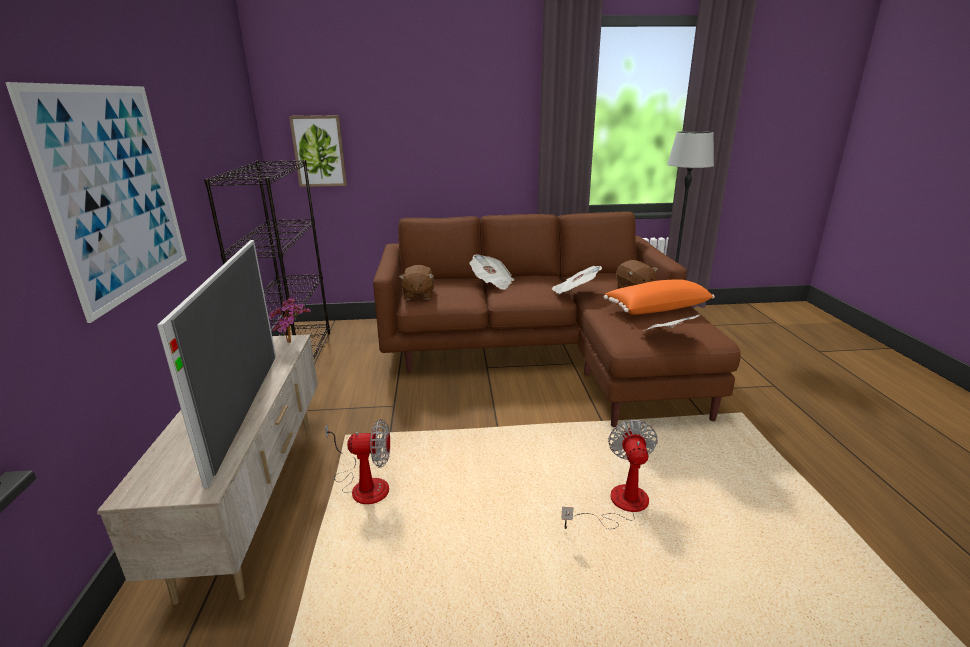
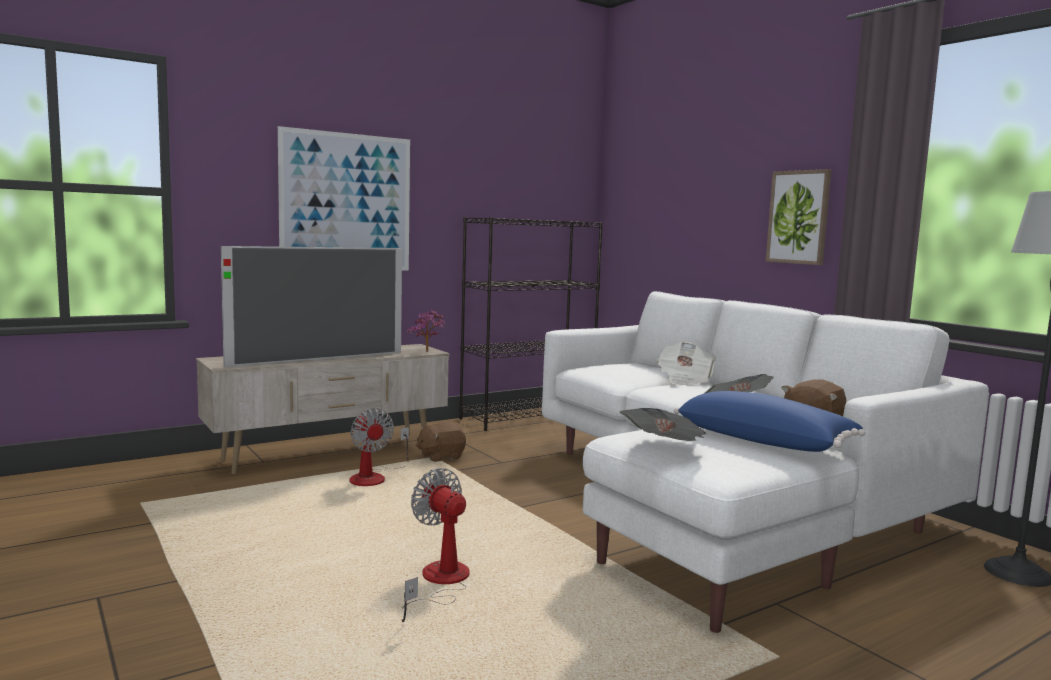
camera: 60 degrees right, 15 degrees down
picture [289,115,347,187] -> picture moved to [766,169,832,265]
brown sofa [373,211,741,427] -> white sofa [542,291,989,633]
brown plush toy [399,265,434,300] -> brown plush toy moved to [416,422,466,462]
fan [561,420,658,529] -> fan turned 105 degrees counterclockwise [402,468,470,622]
orange pillow [604,279,715,315] -> blue pillow [674,391,866,452]

